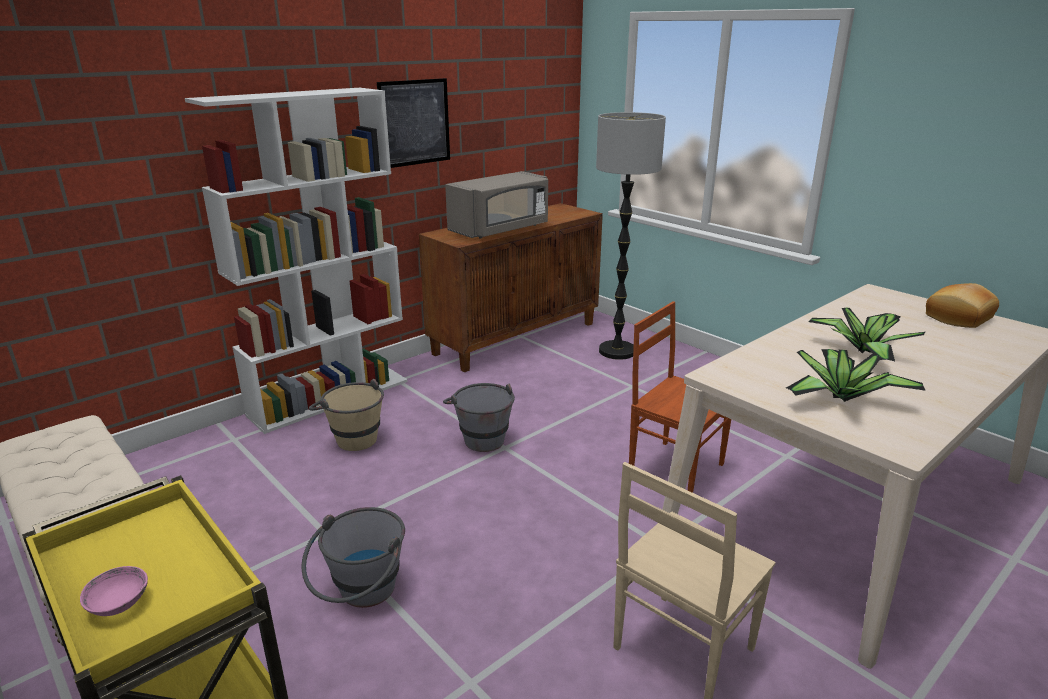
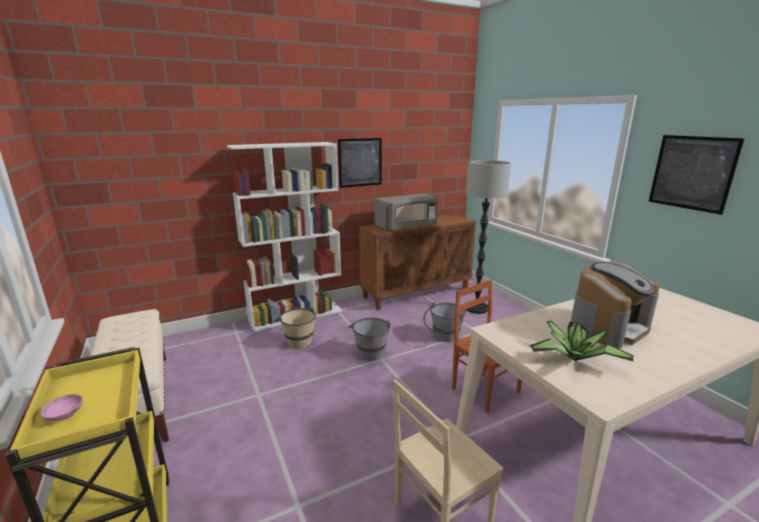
camera: 15 degrees right, 5 degrees down
grey bucket [302,507,405,608] -> grey bucket moved to [423,302,466,342]
potted plant [808,308,925,361] -> coffee machine [571,262,660,349]
bread [926,283,999,328] -> none
none -> picture [649,135,745,215]

